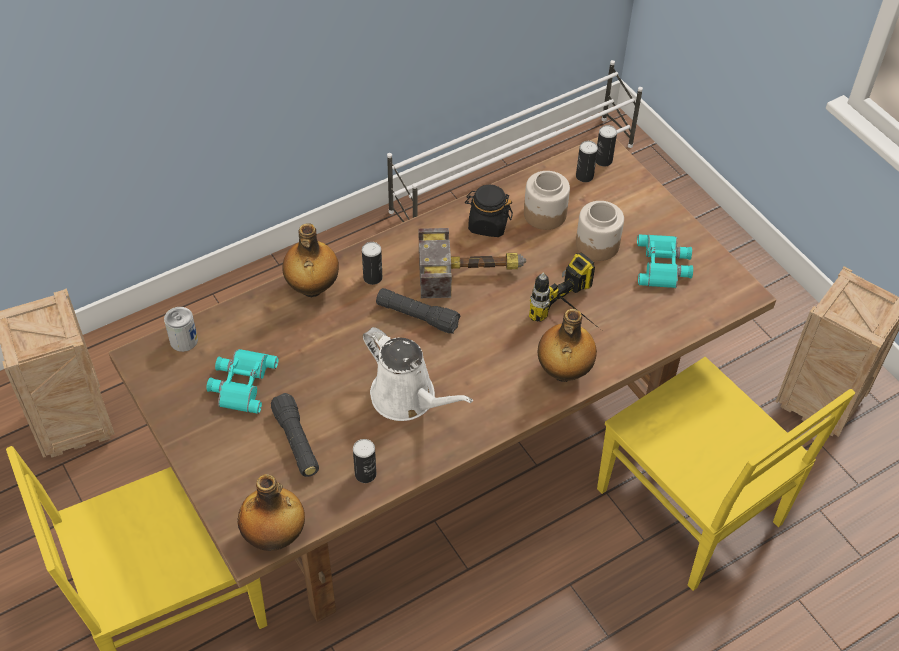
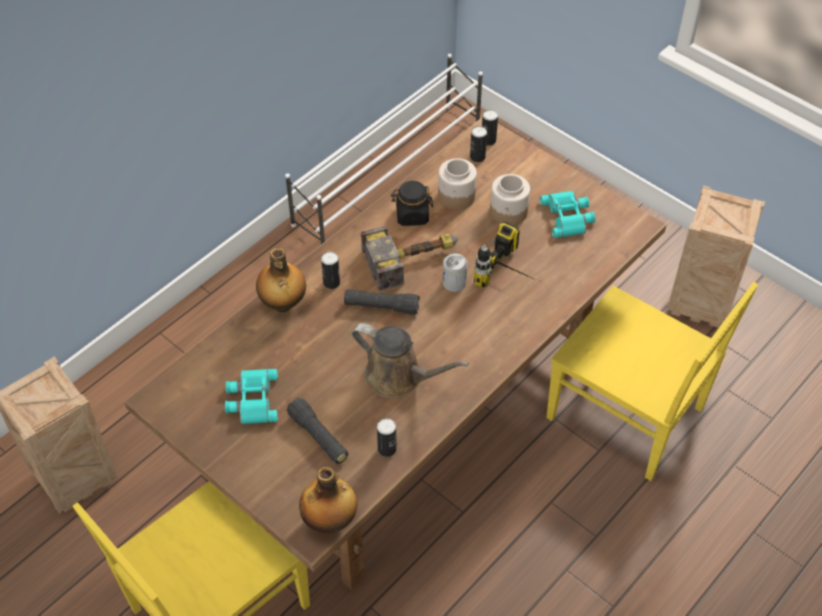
camera: 15 degrees left, 0 degrees up
can [164,307,198,352] -> can moved to [443,254,467,292]
white watering can [363,327,473,421] -> brown watering can [352,323,469,398]
bottle [538,309,597,382] -> none

